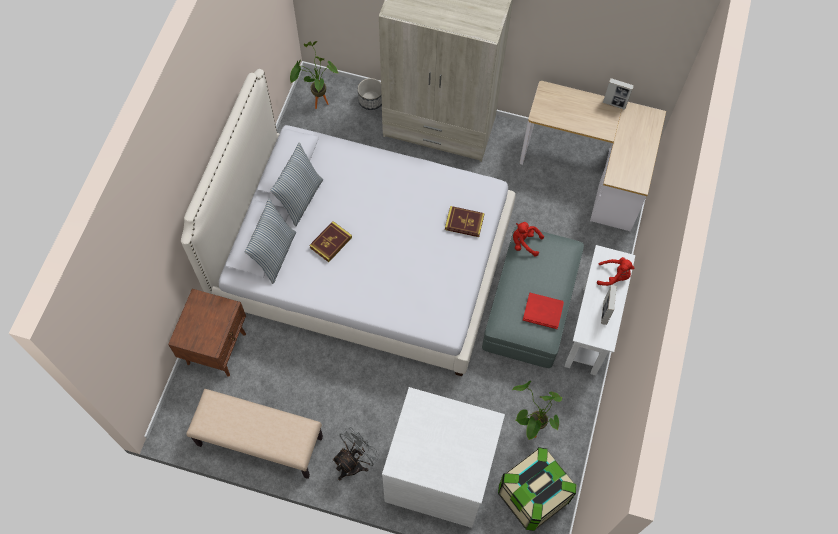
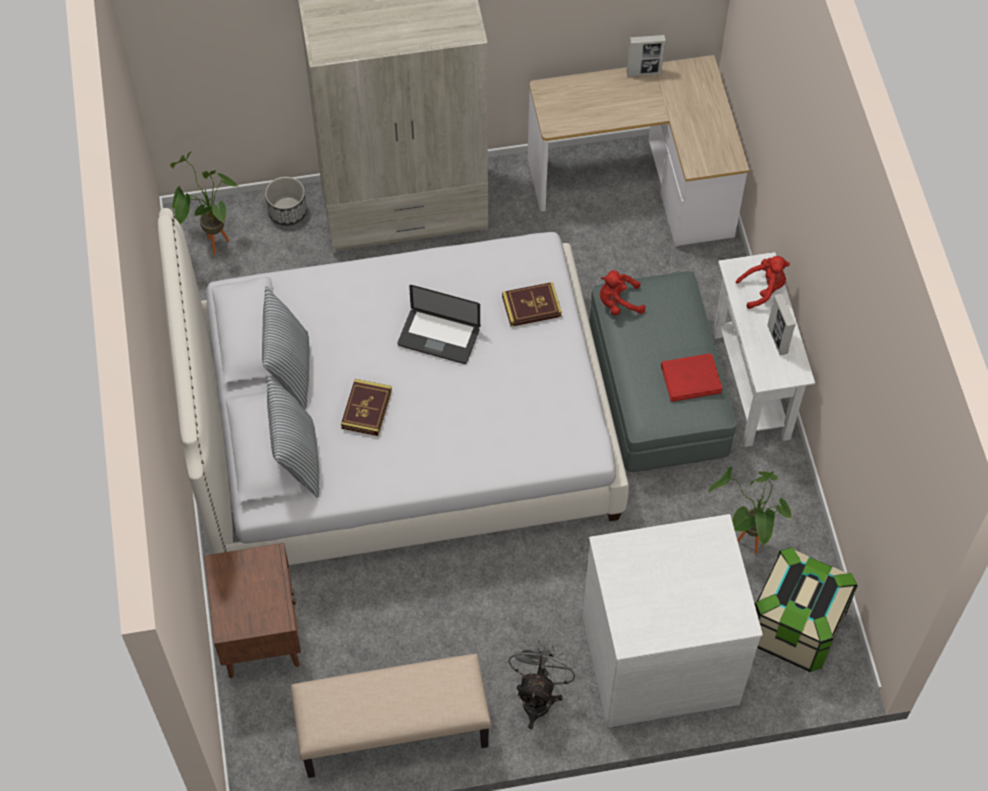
camera: 25 degrees left, 5 degrees down
none -> laptop [397,285,480,364]

